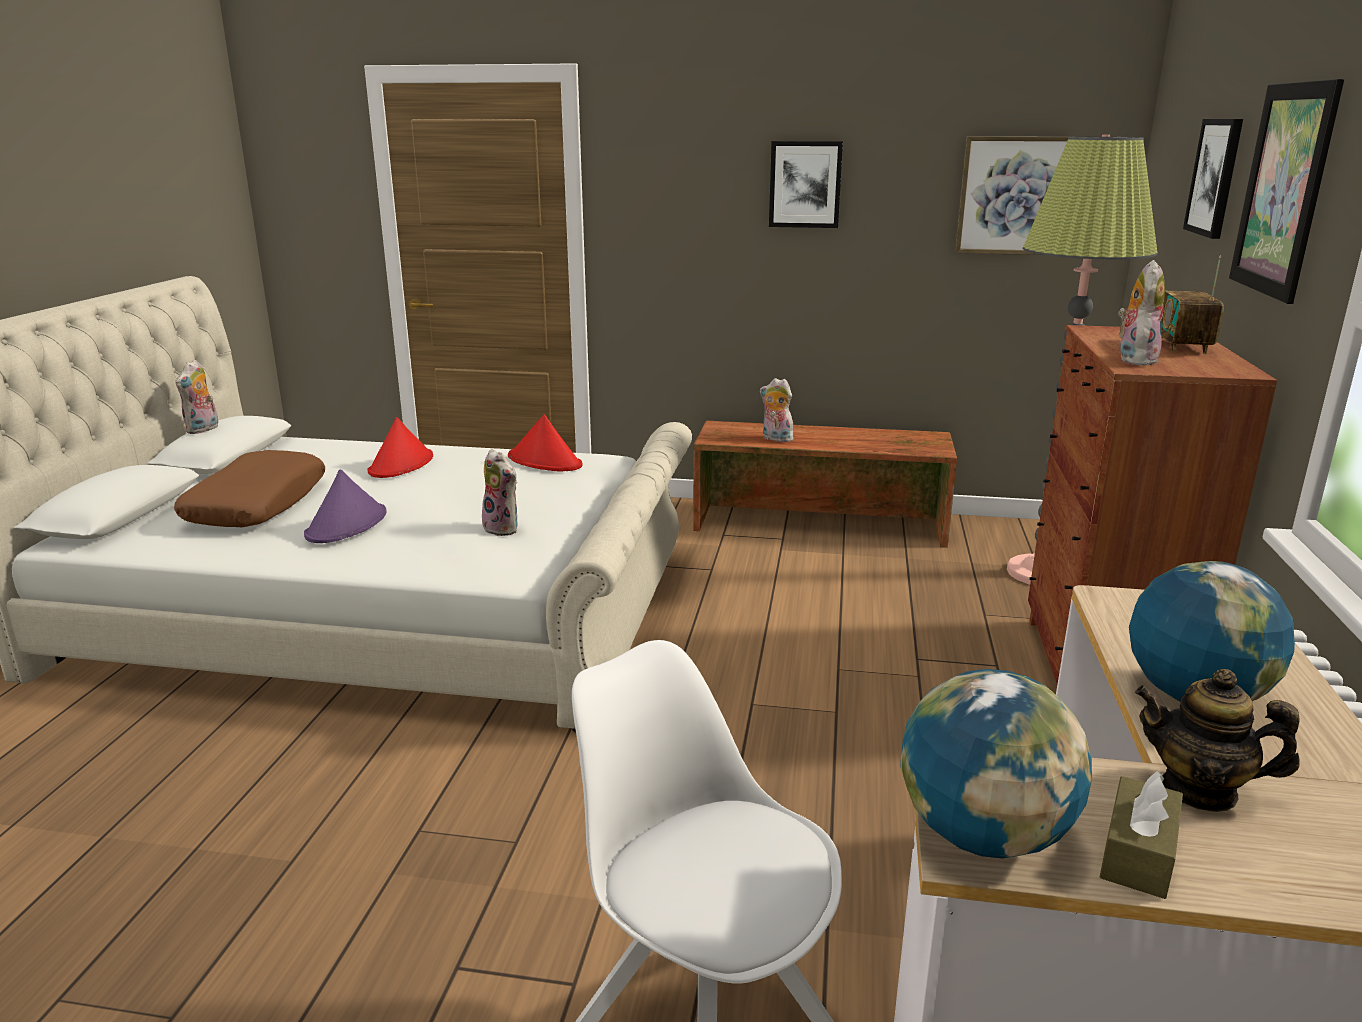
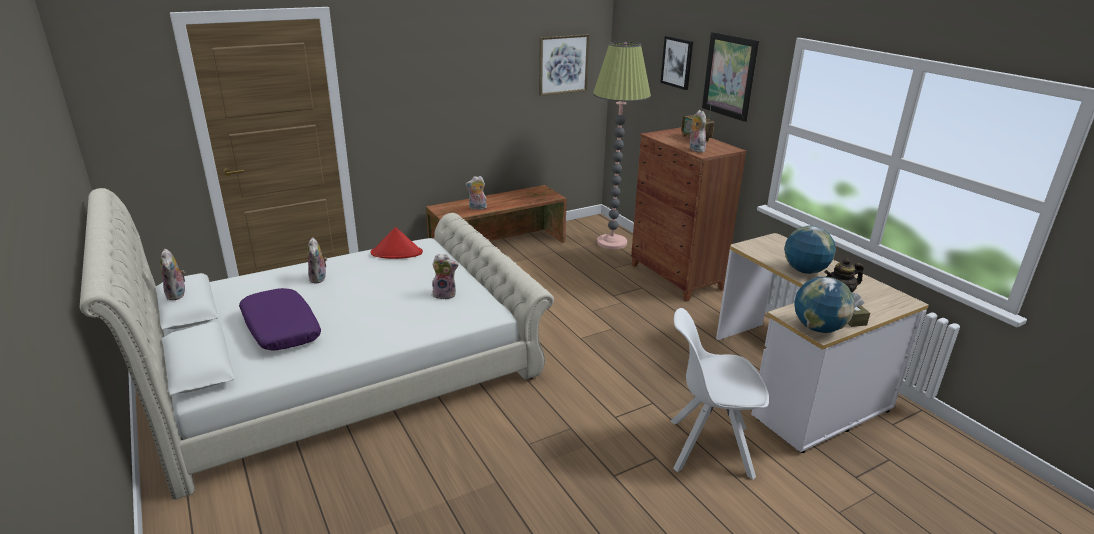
camera: 40 degrees left, 5 degrees up
brown pillow [174,450,325,527] -> purple pillow [239,288,321,351]
purple hat [304,469,387,543] -> none
red hat [367,417,433,478] -> plush toy [307,237,327,284]
picture [769,141,843,228] -> none

